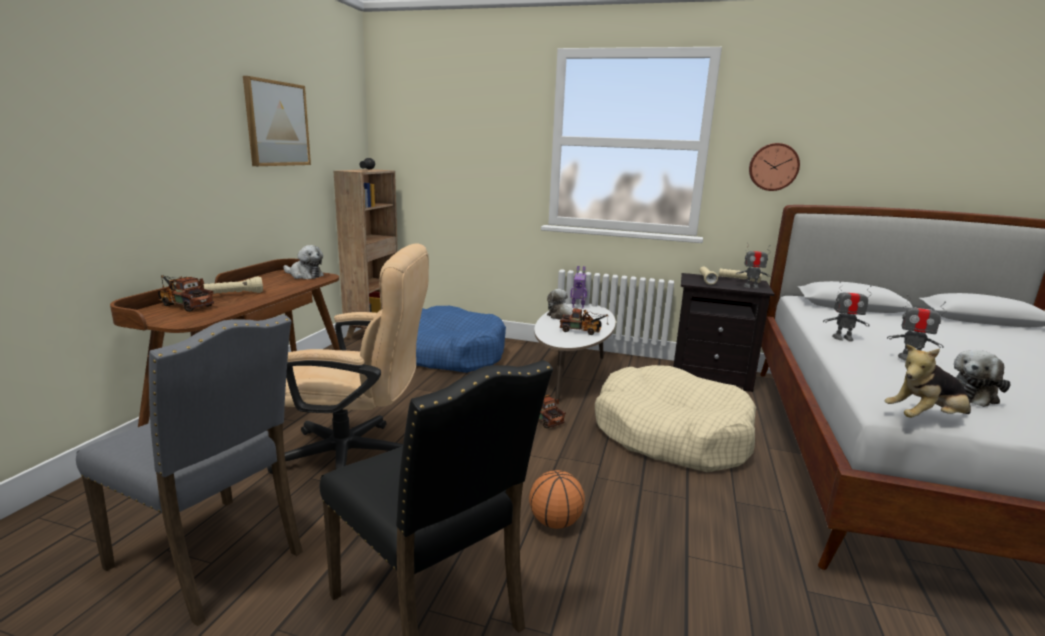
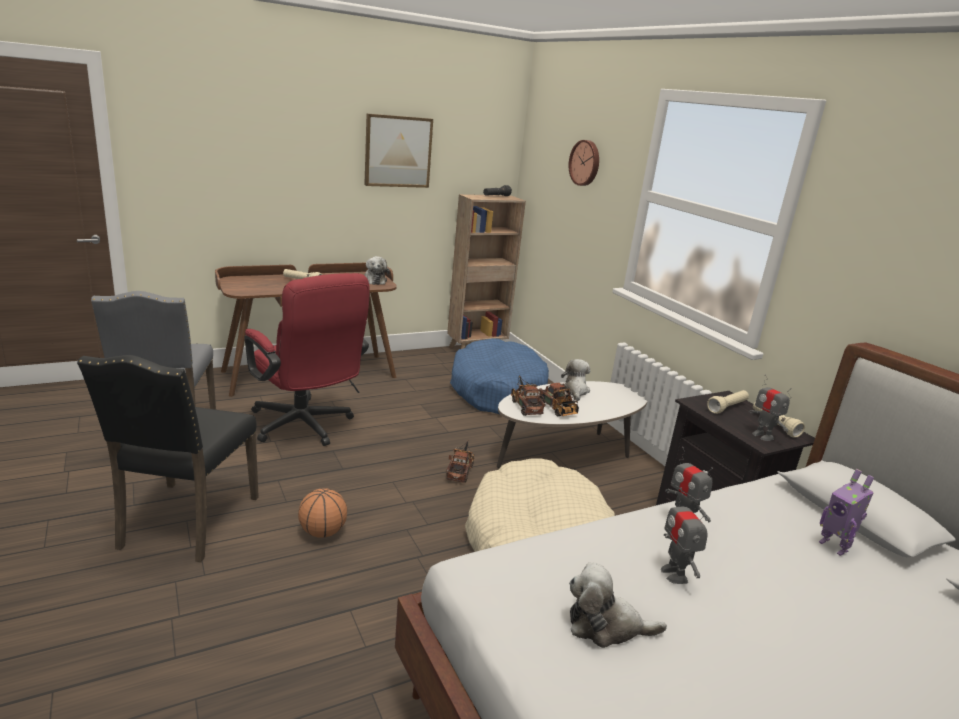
camera: 45 degrees right, 5 degrees up
toy truck [158,275,214,312] -> toy truck moved to [511,375,545,416]
beige office chair [267,243,429,474] -> red office chair [244,273,370,446]
toy robot [570,266,587,309] -> toy robot moved to [819,469,874,556]
wall clock [749,143,800,191] -> wall clock moved to [569,140,599,186]
plush toy [885,345,971,418] -> none

